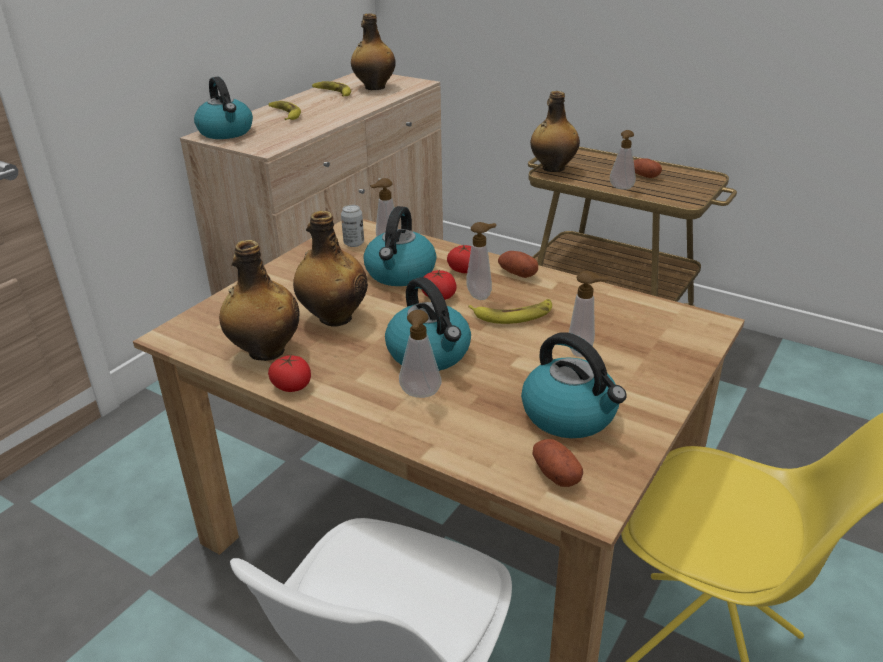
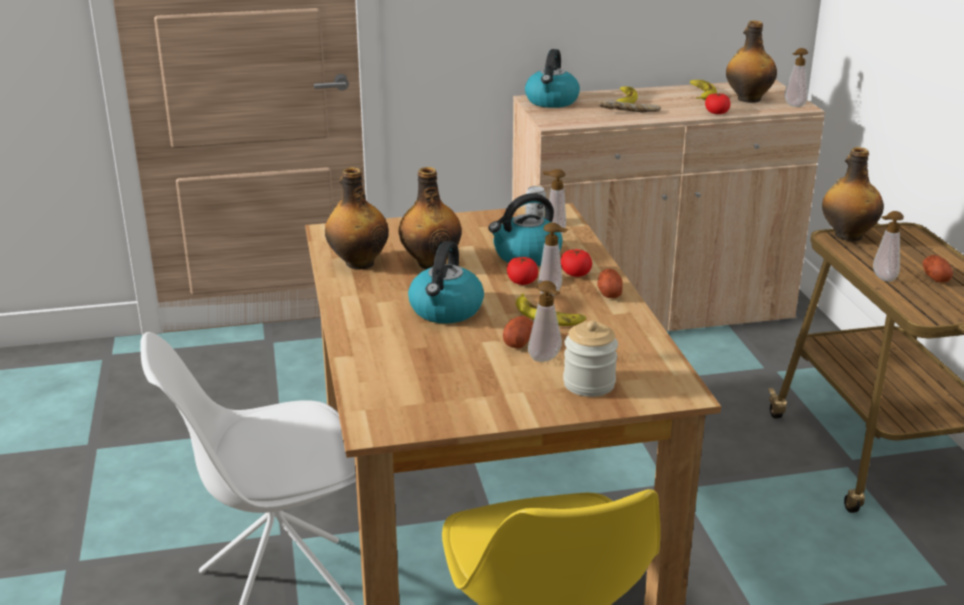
camera: 45 degrees right, 5 degrees down
tomato [268,354,311,392] -> tomato moved to [705,93,730,114]
soap dispenser [399,310,442,398] -> soap dispenser moved to [784,48,808,107]
kettle [521,332,627,438] -> none
potato [533,439,583,487] -> potato moved to [503,316,533,349]
none -> jar [563,321,618,397]
none -> bread [598,100,661,112]

